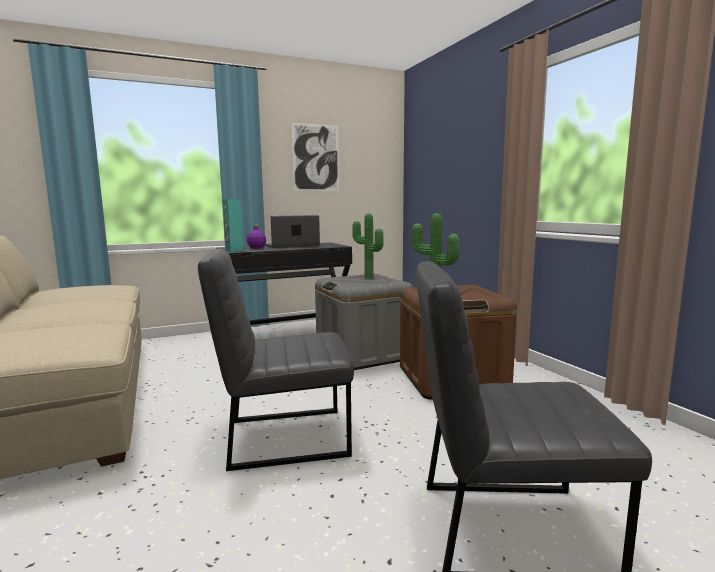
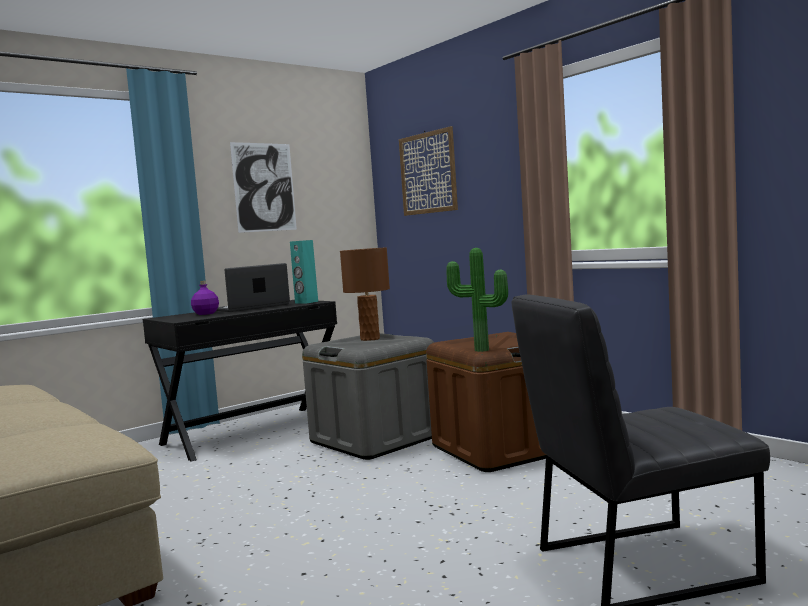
camera: 15 degrees left, 5 degrees down
grey chair [198,248,354,471] -> none
turquoise speaker [223,199,243,252] -> turquoise speaker moved to [290,240,318,303]
potted plant [352,213,384,279] -> brown table lamp [340,247,390,341]
none -> picture [399,126,458,216]

